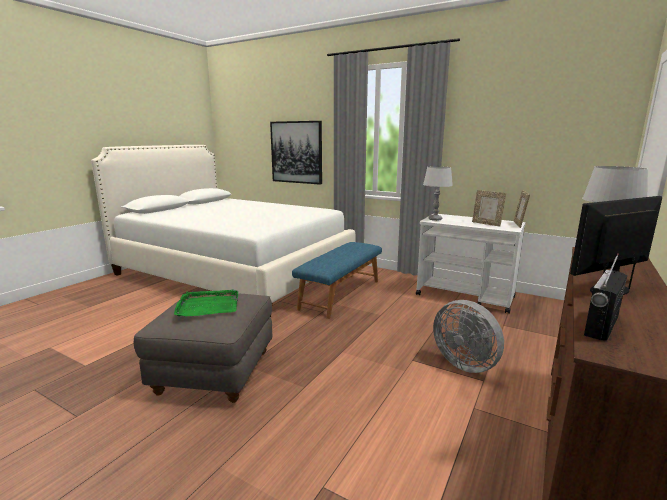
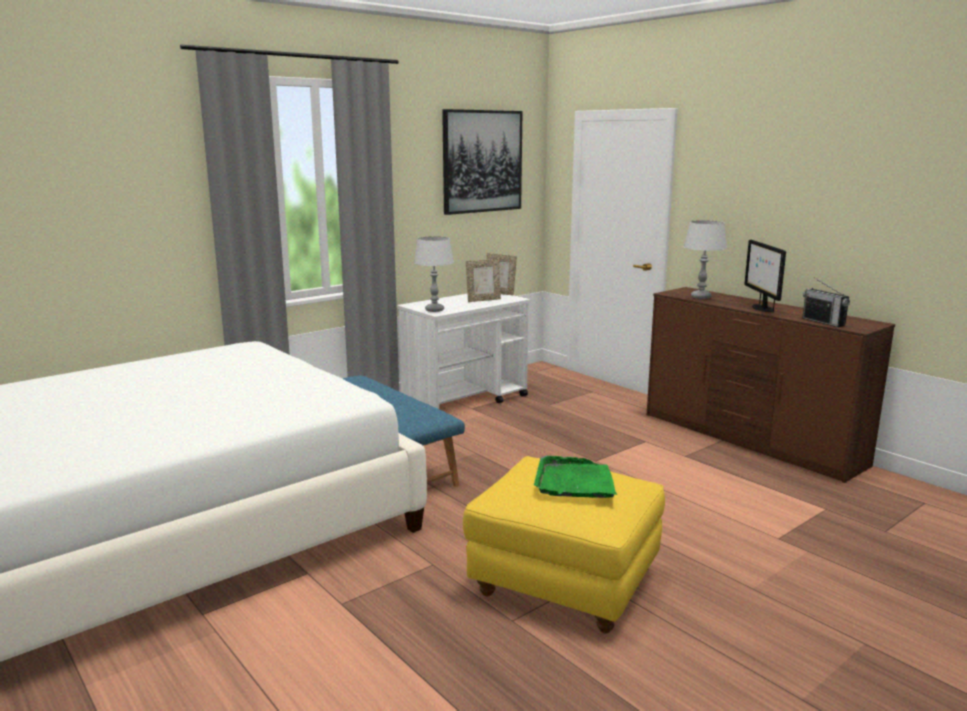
camera: 70 degrees left, 0 degrees up
grey ottoman [134,291,272,403] -> yellow ottoman [463,456,665,634]
picture [270,121,322,185] -> picture moved to [442,109,523,215]
grey fan [433,300,504,373] -> none

